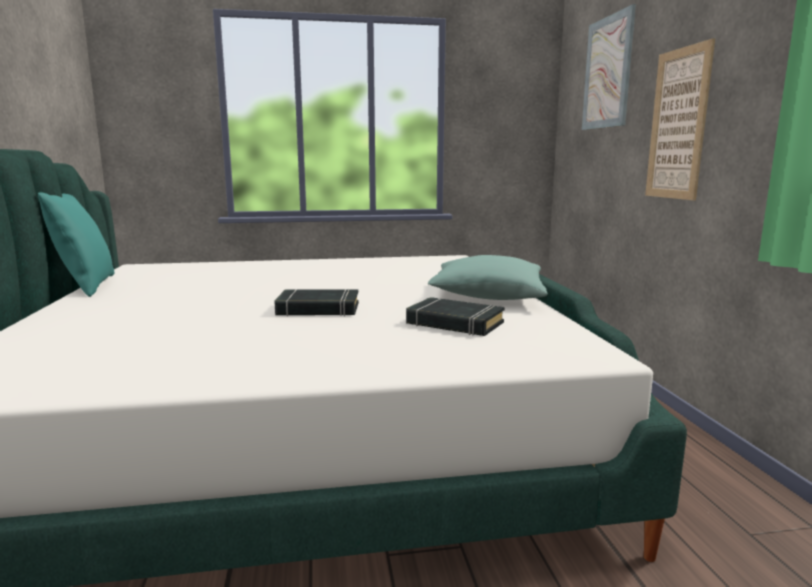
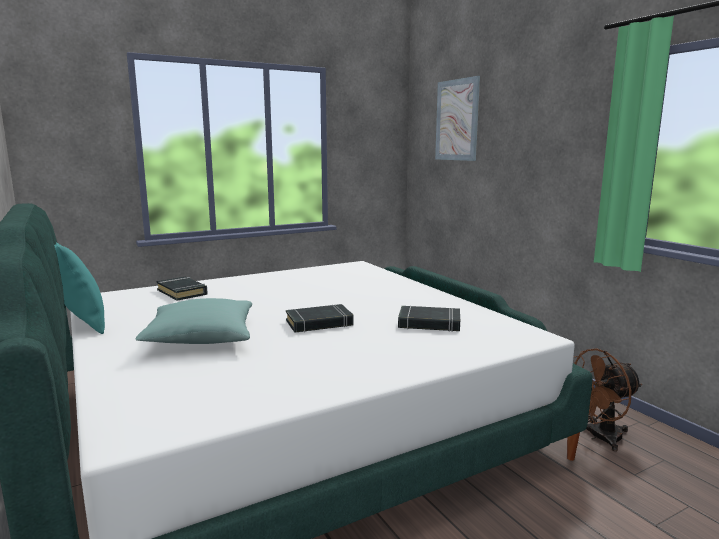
camera: 20 degrees left, 0 degrees up
turquoise pillow [428,255,548,300] -> turquoise pillow moved to [135,298,252,344]
picture [645,38,715,200] -> none
none -> black book [157,276,208,301]
none -> brown fan [573,348,642,452]

